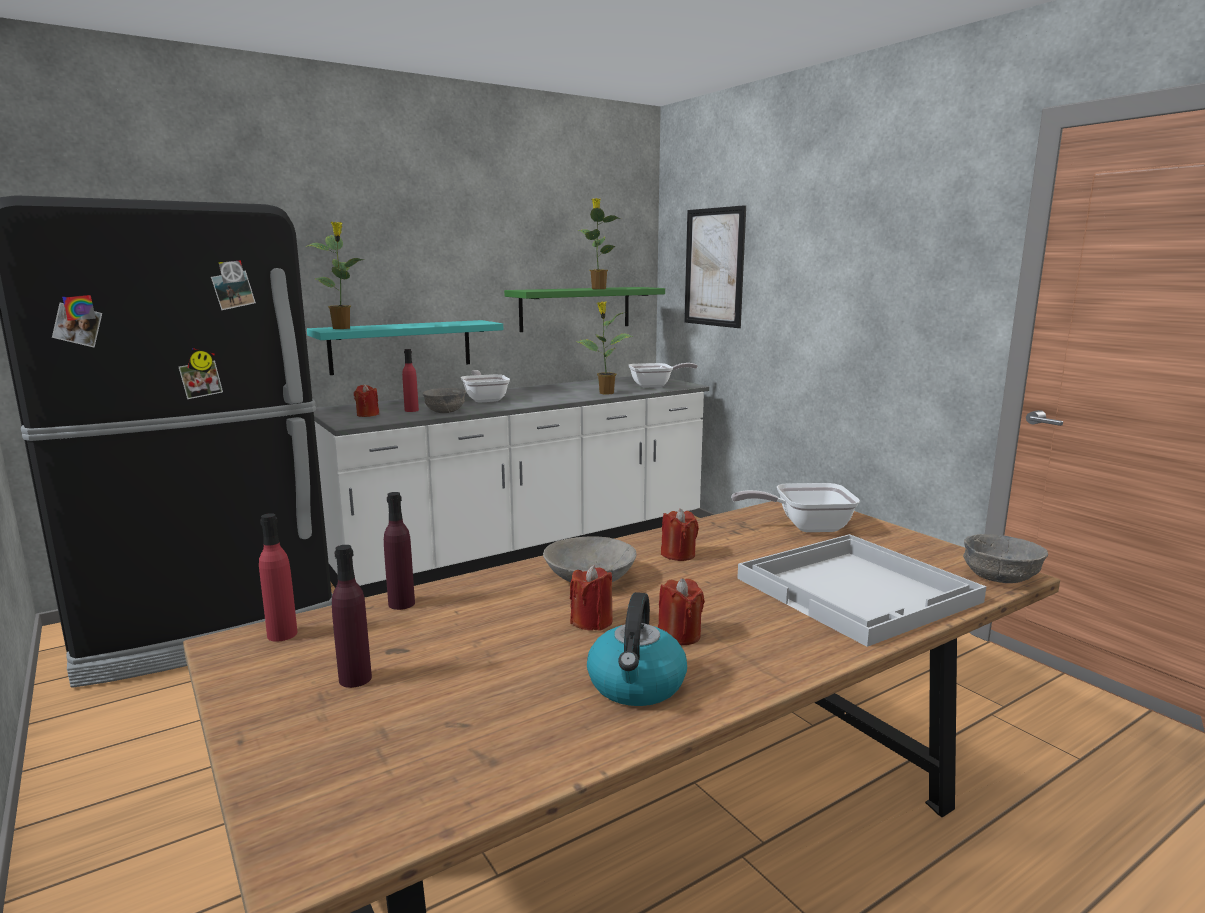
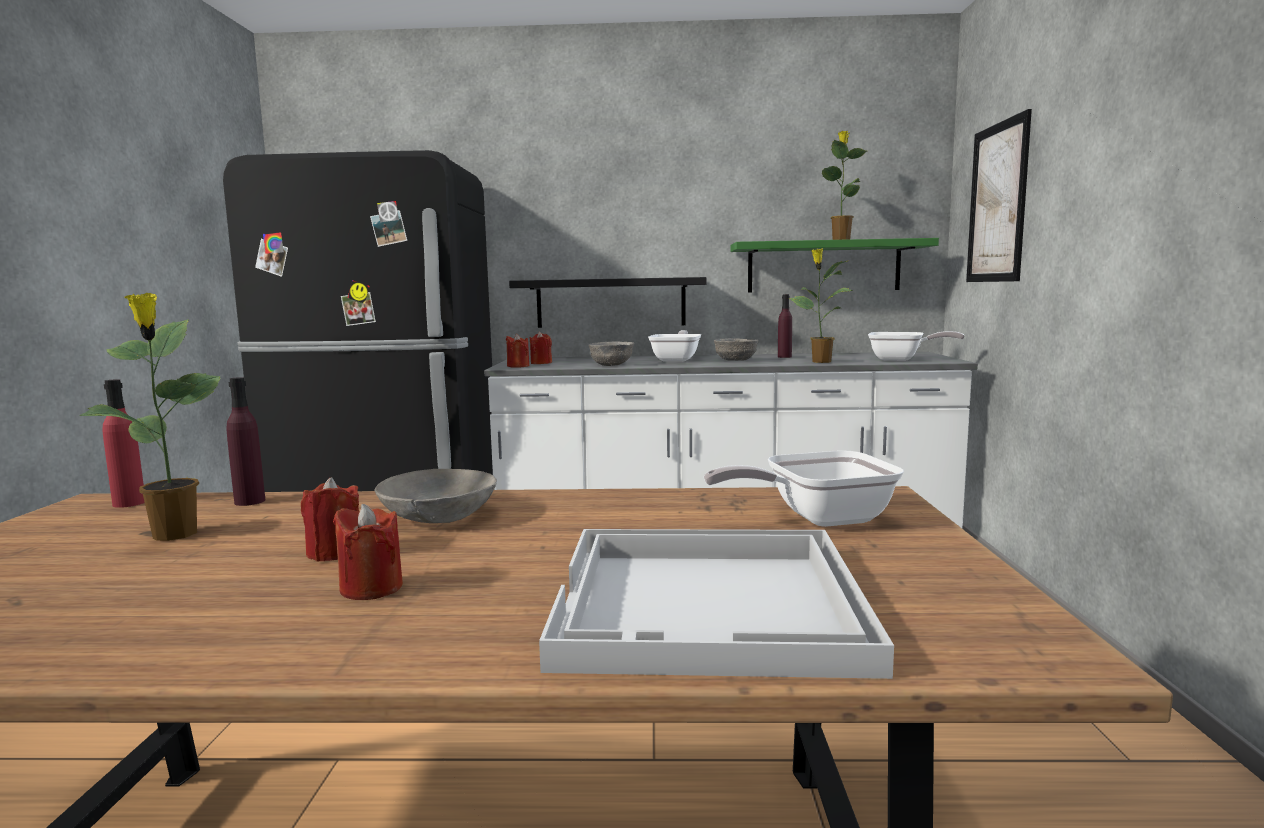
camera: 35 degrees right, 5 degrees down
potted plant [305,222,364,329] -> potted plant moved to [80,293,221,541]
turquoise shelf [307,320,503,375] -> black shelf [509,277,707,328]
purple bottle [332,545,372,688] -> purple bottle moved to [778,294,792,358]
red bottle [402,349,419,412] -> none
kettle [587,592,687,706] -> none
red candle [661,509,699,561] -> red candle moved to [506,334,529,368]
frying pan [731,483,860,532] -> frying pan turned 45 degrees counterclockwise [704,450,904,527]
grey bowl [963,534,1048,583] -> grey bowl moved to [714,338,758,361]

